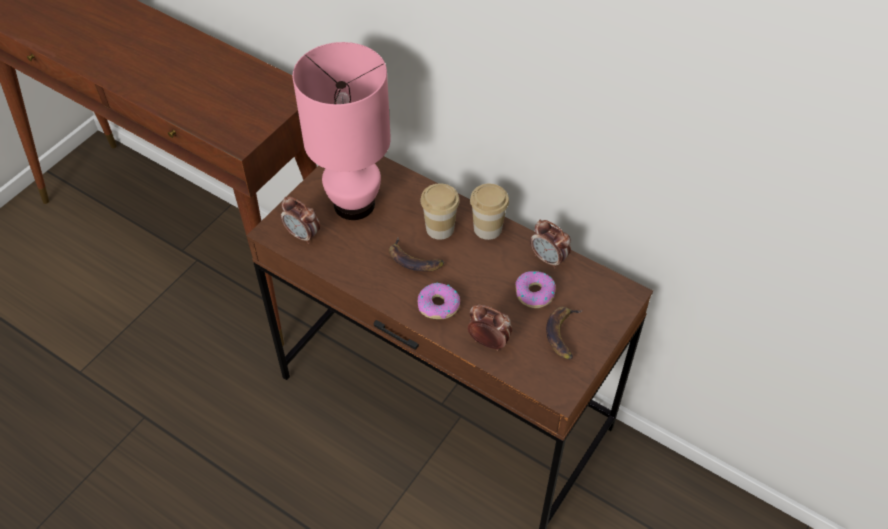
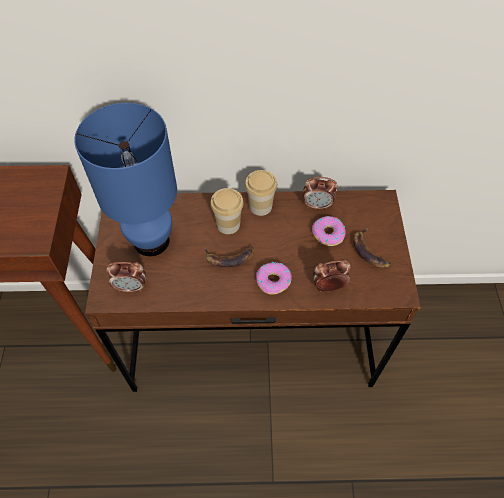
camera: 35 degrees left, 5 degrees up
pink table lamp [292,42,391,220] -> blue table lamp [74,103,177,256]

